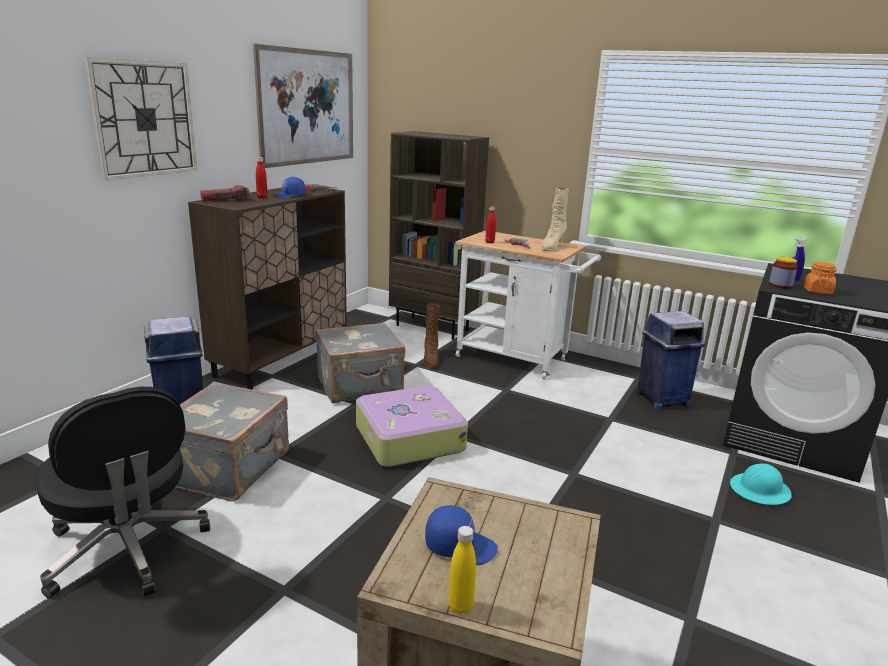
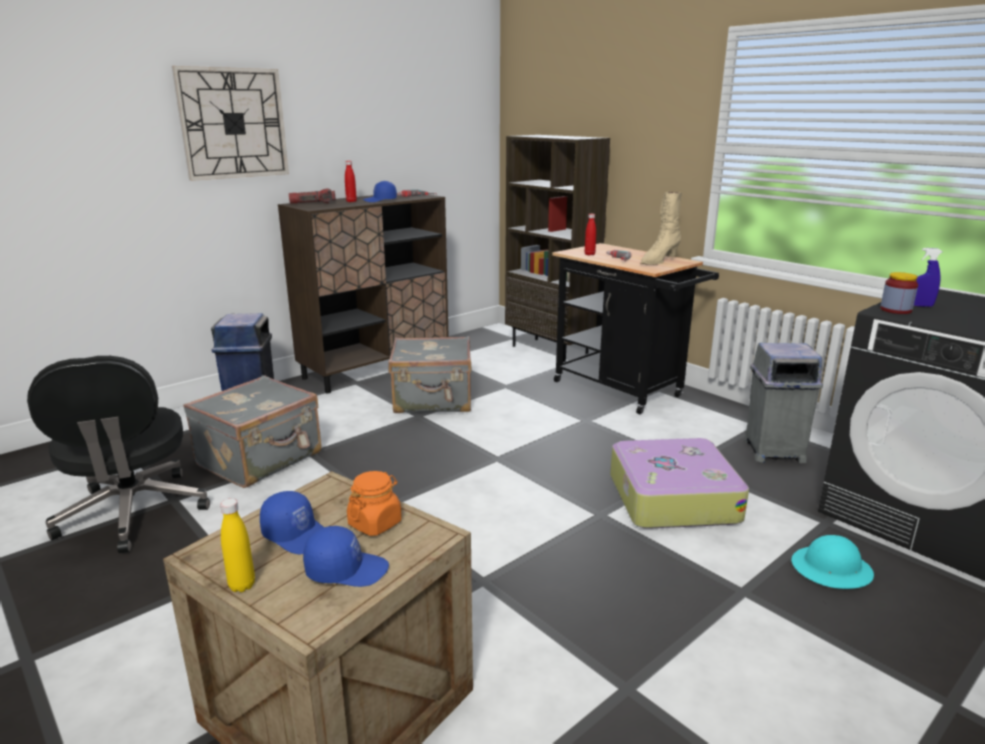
camera: 20 degrees right, 0 degrees up
picture [253,44,353,168] -> none
suitcase [356,386,468,467] -> suitcase moved to [610,438,749,529]
brown boot [424,304,440,368] -> none
white cart [455,230,601,380] -> black cart [552,243,719,415]
blue trash can [636,311,705,410] -> grey trash can [744,343,823,463]
orange jar [804,262,836,294] -> orange jar moved to [347,471,402,536]
none -> blue cap [303,526,389,587]

